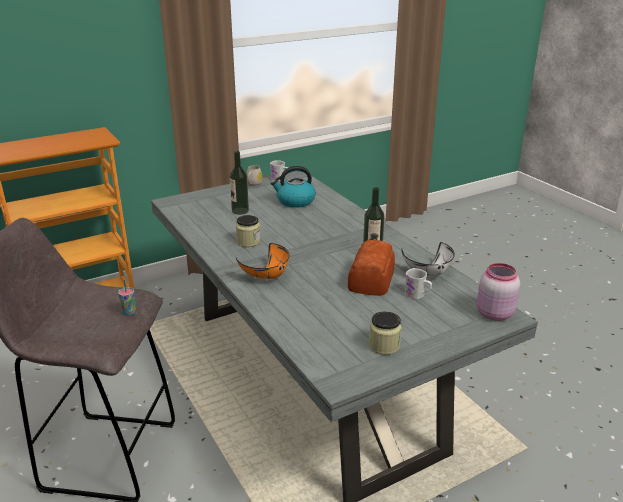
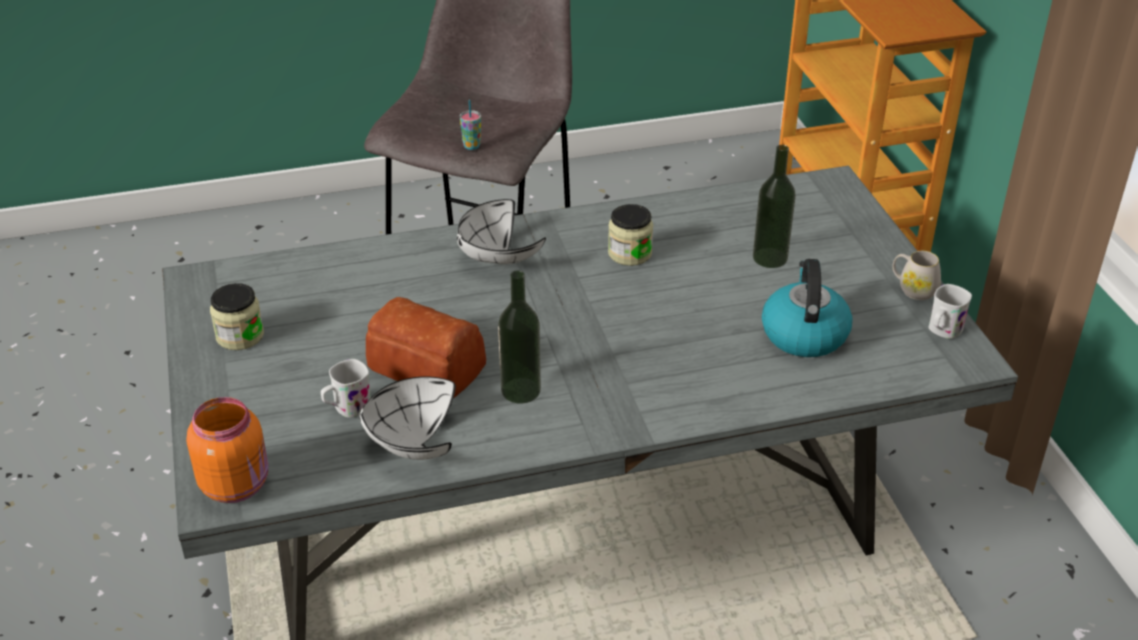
camera: 105 degrees right, 10 degrees up
orange bowl [236,243,289,279] -> white bowl [457,199,546,264]
pink jar [477,263,520,321] -> orange jar [186,397,268,503]

